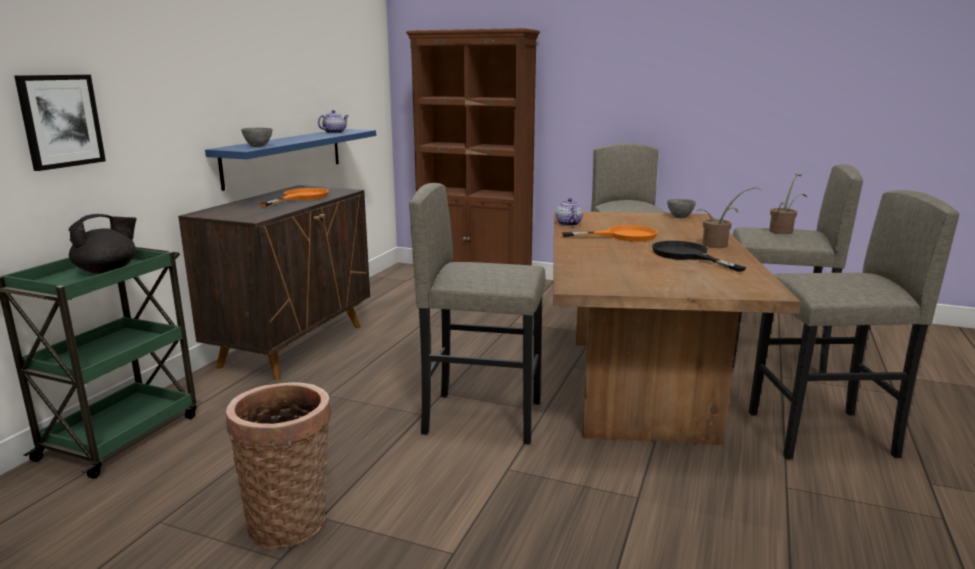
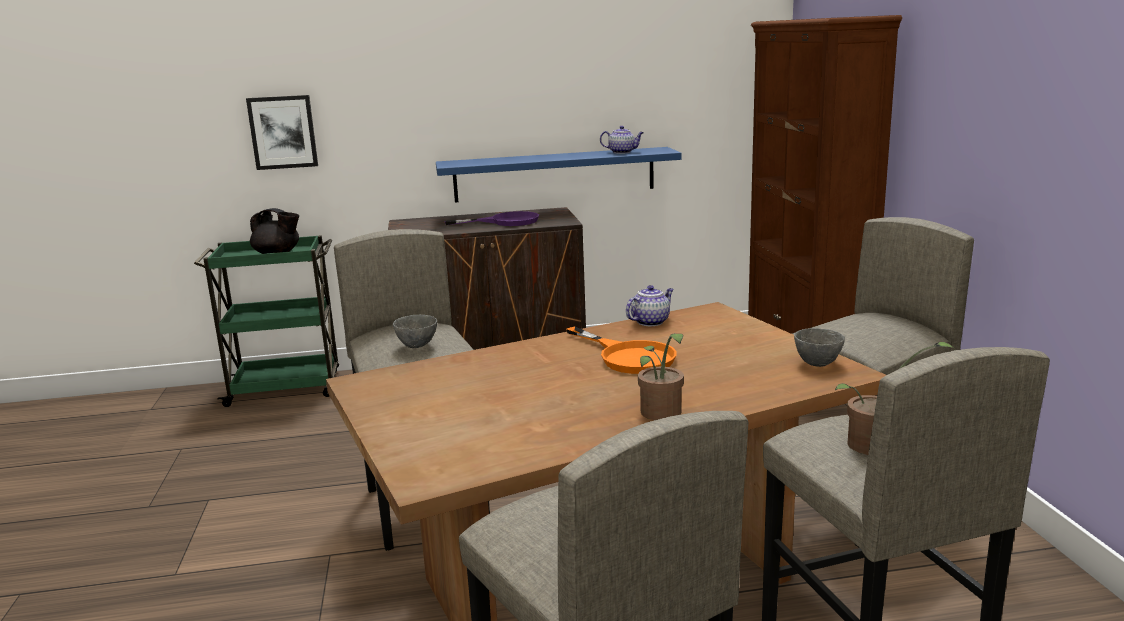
camera: 60 degrees right, 0 degrees up
basket [226,382,331,550] -> none
grey bowl [241,128,272,147] -> grey bowl moved to [393,315,437,348]
orange frying pan [259,188,329,207] -> purple frying pan [444,211,539,226]
black frying pan [652,241,746,272] -> none

